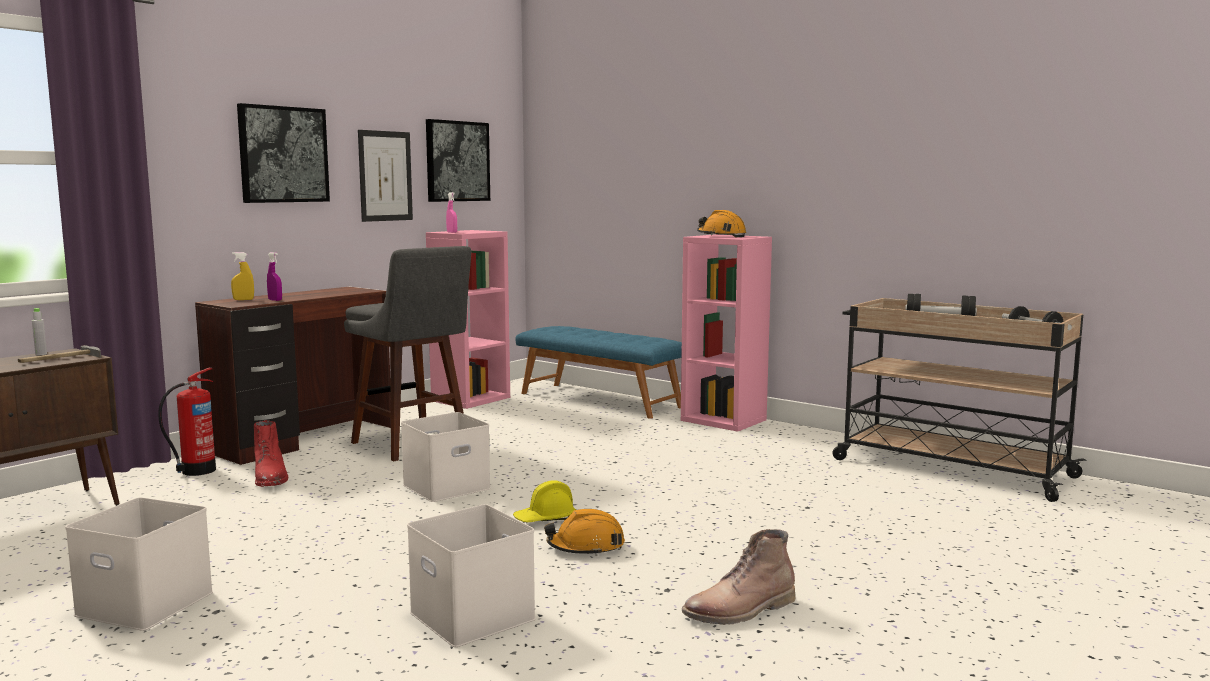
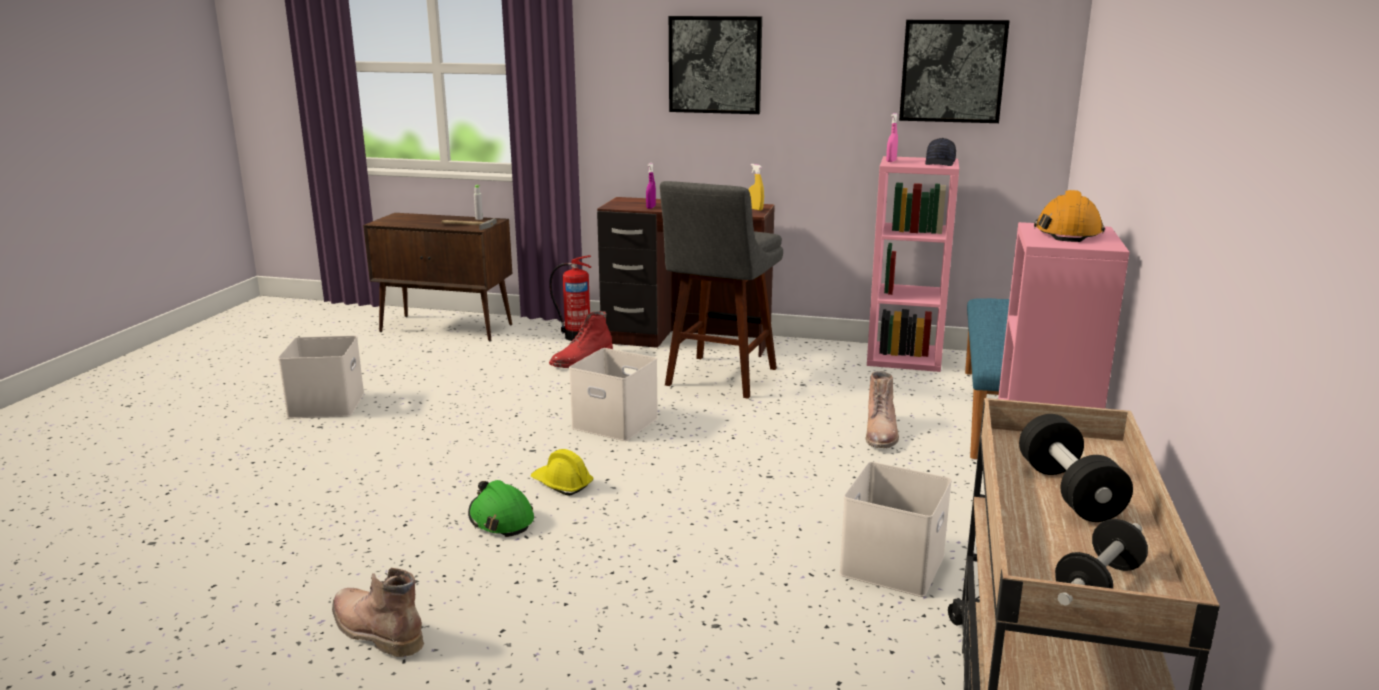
camera: 65 degrees right, 10 degrees up
yellow spray bottle [231,252,254,300] -> yellow spray bottle moved to [749,164,764,211]
picture [358,130,413,222] -> none
white storage box [407,504,536,647] -> white storage box moved to [839,462,952,597]
orange hard hat [544,509,625,556] -> green hard hat [468,480,534,537]
none -> brown boot [866,371,899,448]
none -> black cap [925,138,956,166]

